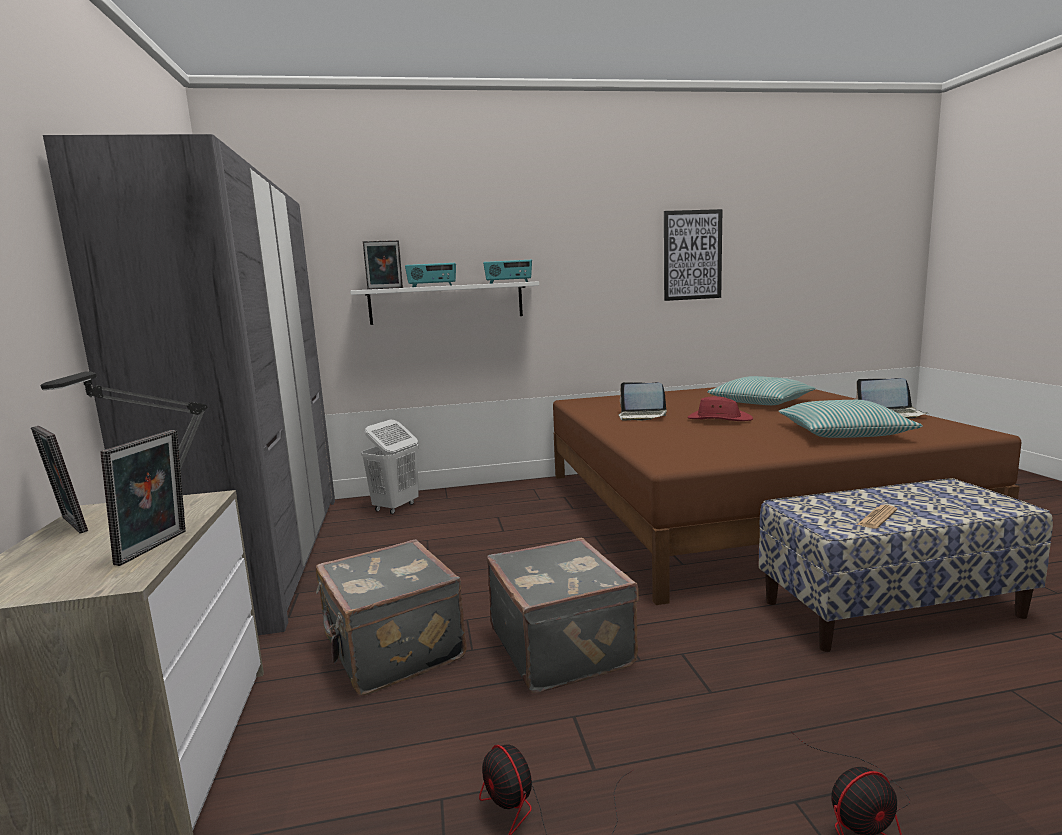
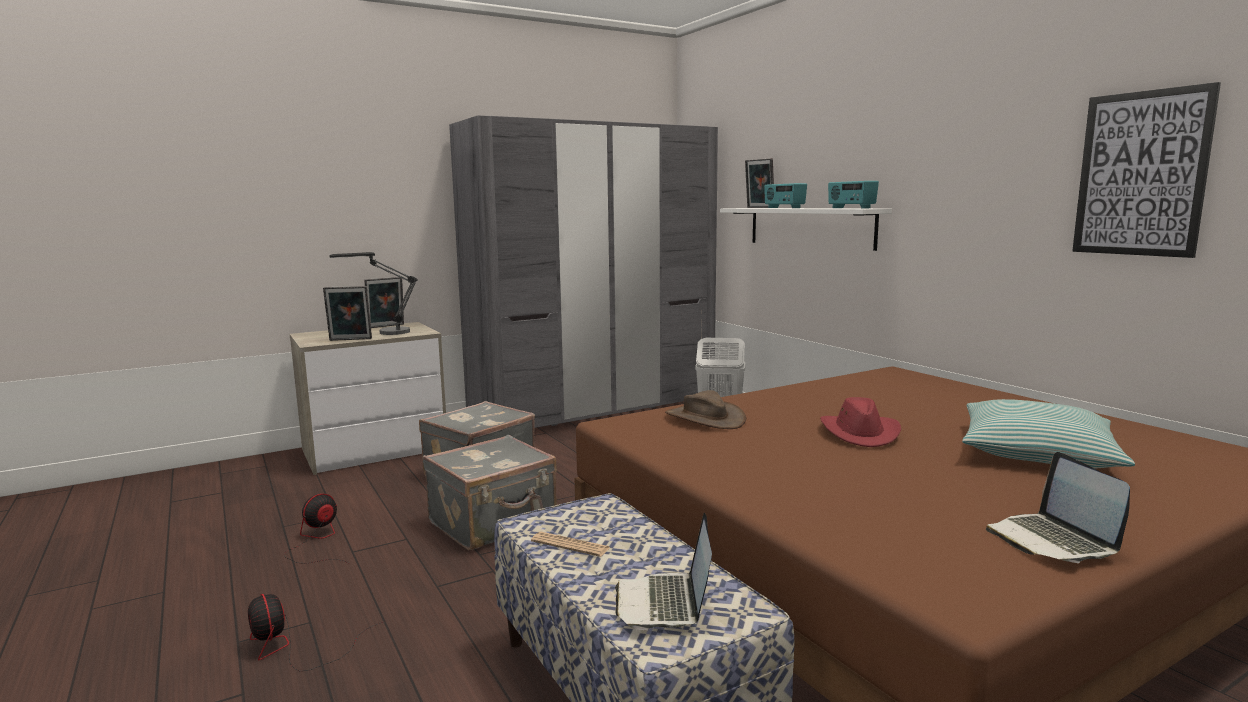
camera: 70 degrees right, 0 degrees up
picture frame [31,426,88,534] -> picture frame turned 150 degrees counterclockwise [364,277,404,328]
laptop [618,382,667,421] -> laptop moved to [615,513,712,630]
pillow [778,400,923,438] -> none
none -> brown hat [665,390,746,429]

